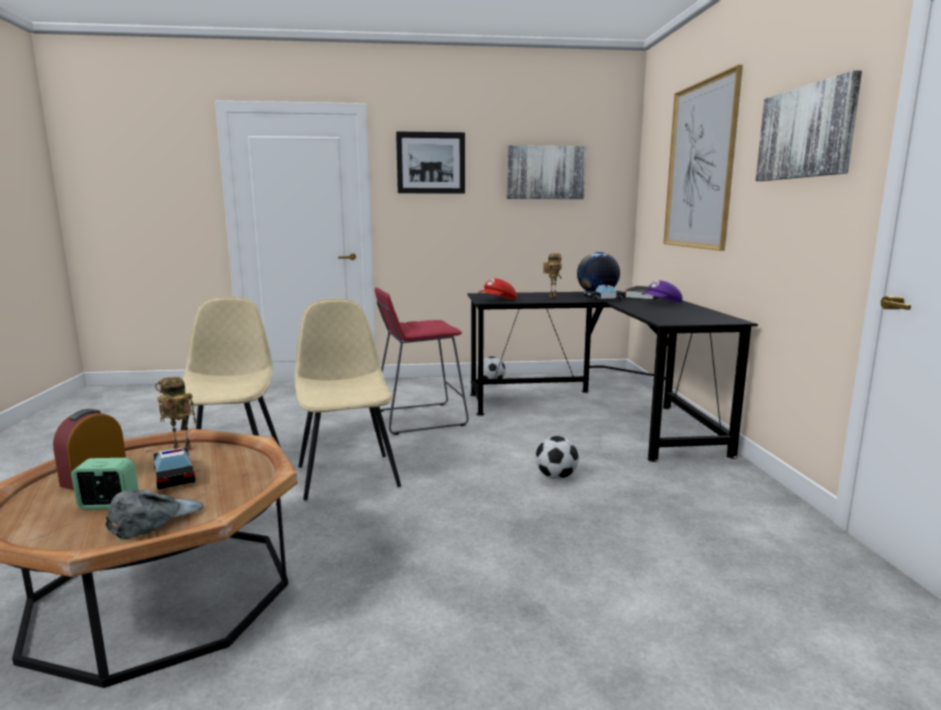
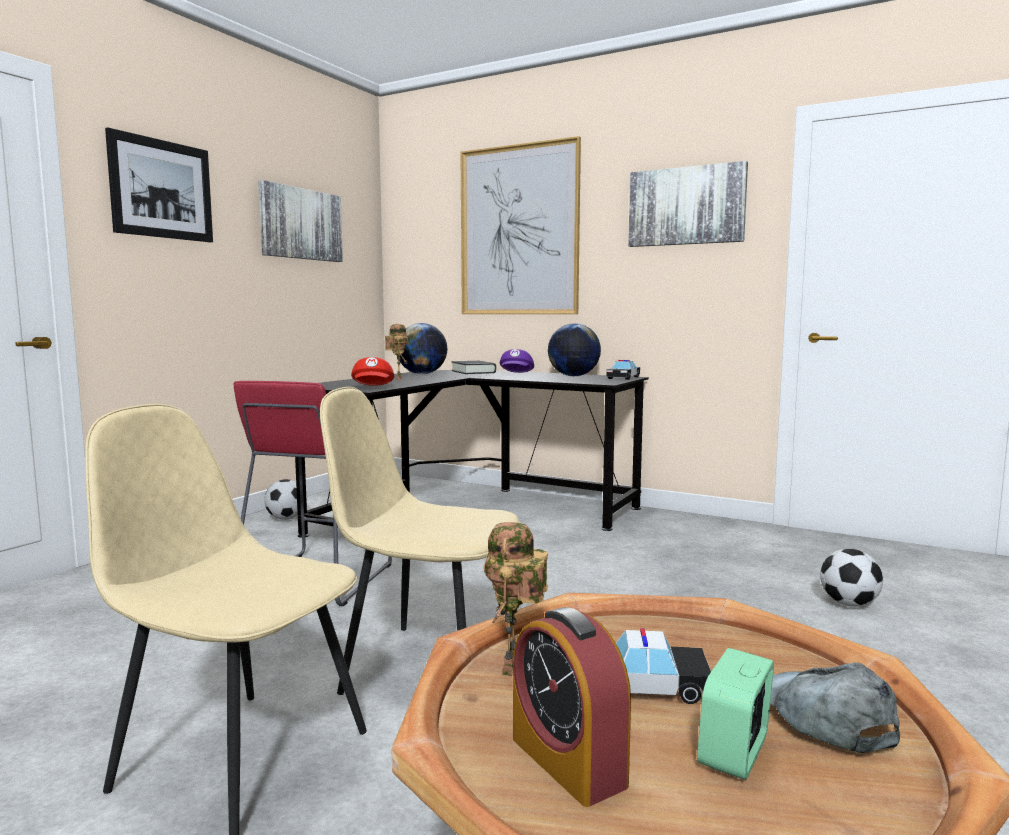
camera: 55 degrees left, 5 degrees down
football [536,436,579,479] -> football moved to [820,549,883,607]
toy car [584,284,625,301] -> toy car moved to [606,360,640,380]
none -> globe [548,323,601,376]

